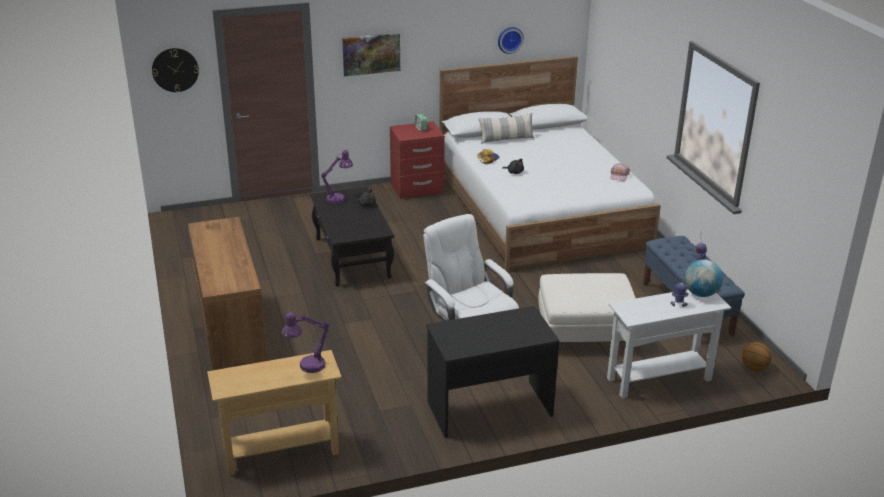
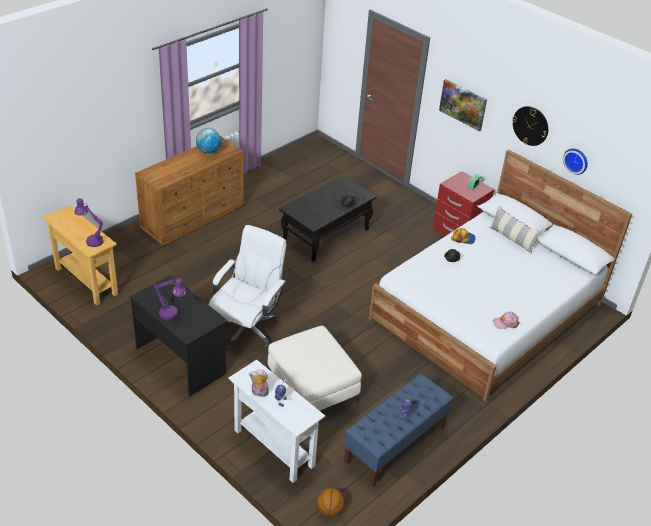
camera: 60 degrees right, 10 degrees up
wall clock [152,48,199,92] -> wall clock moved to [512,106,548,146]
purple table lamp [321,150,353,204] -> purple table lamp moved to [153,278,187,320]
globe [684,260,723,297] -> globe moved to [196,128,221,154]
none -> plush toy [249,370,270,397]

